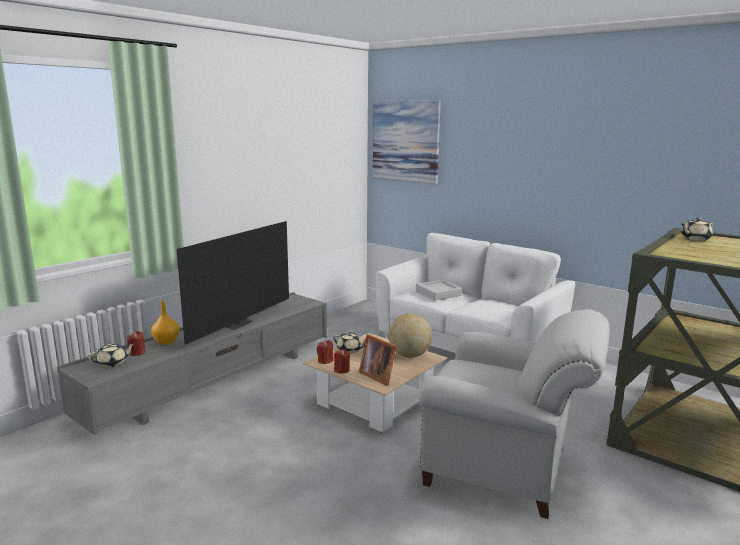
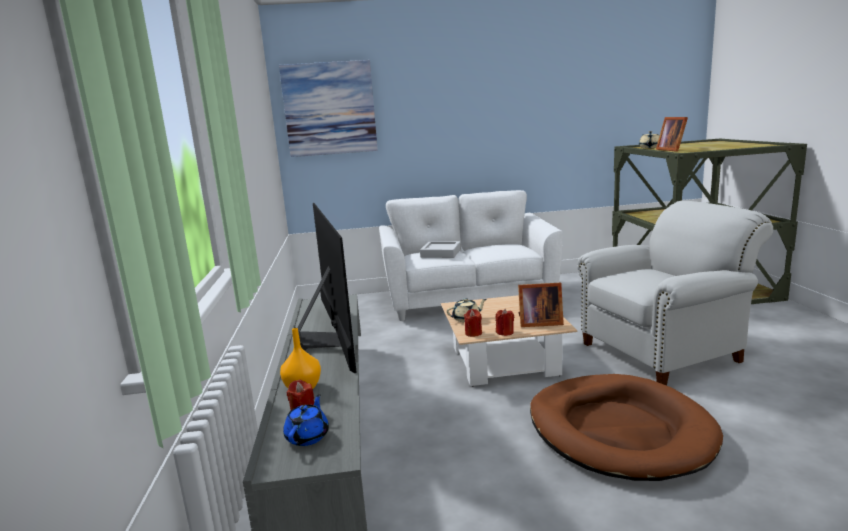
camera: 45 degrees left, 0 degrees up
beige teapot [87,343,135,368] -> blue teapot [283,394,329,446]
globe [388,314,432,358] -> none
none -> brown dog bed [530,374,723,481]
none -> picture frame [656,117,688,152]

